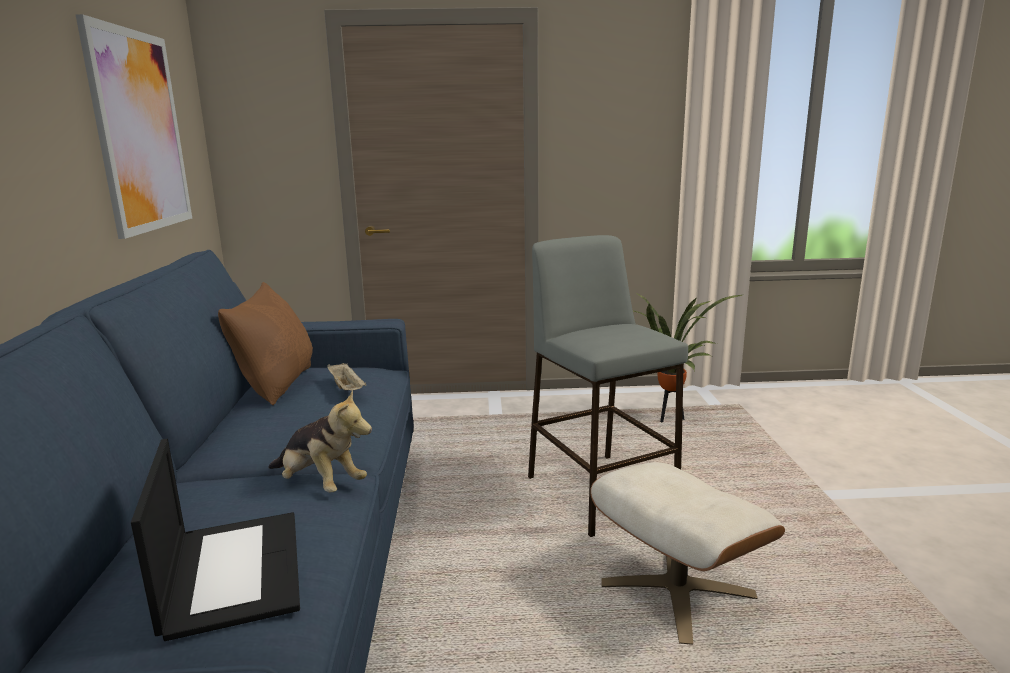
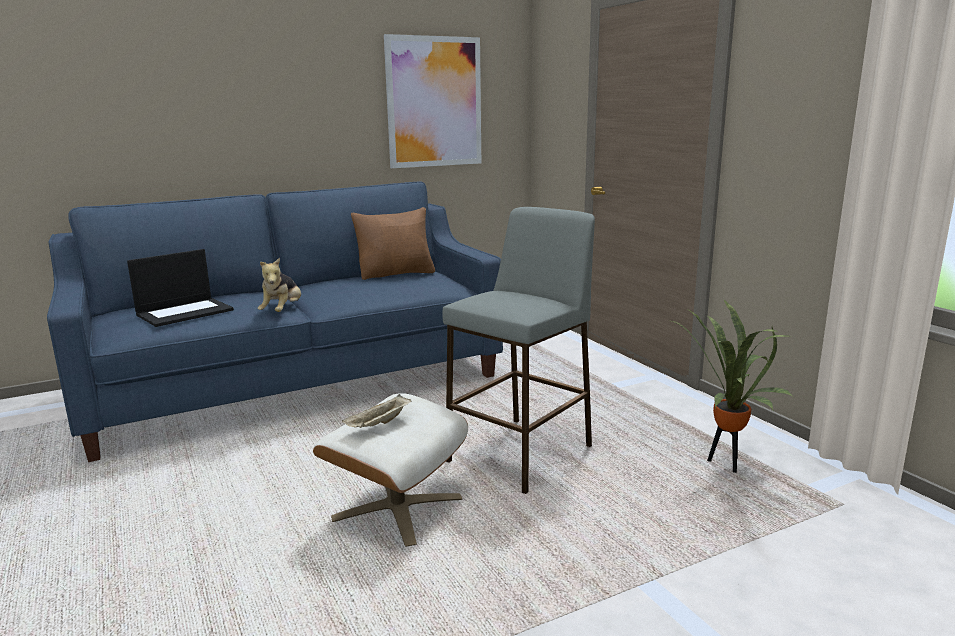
camera: 65 degrees right, 0 degrees up
beige tray [327,363,366,390] -> beige tray moved to [342,394,411,428]

